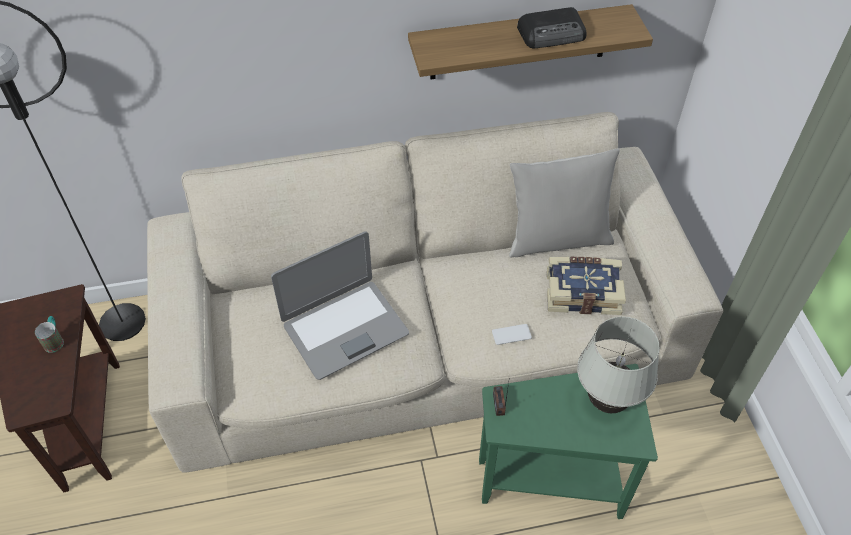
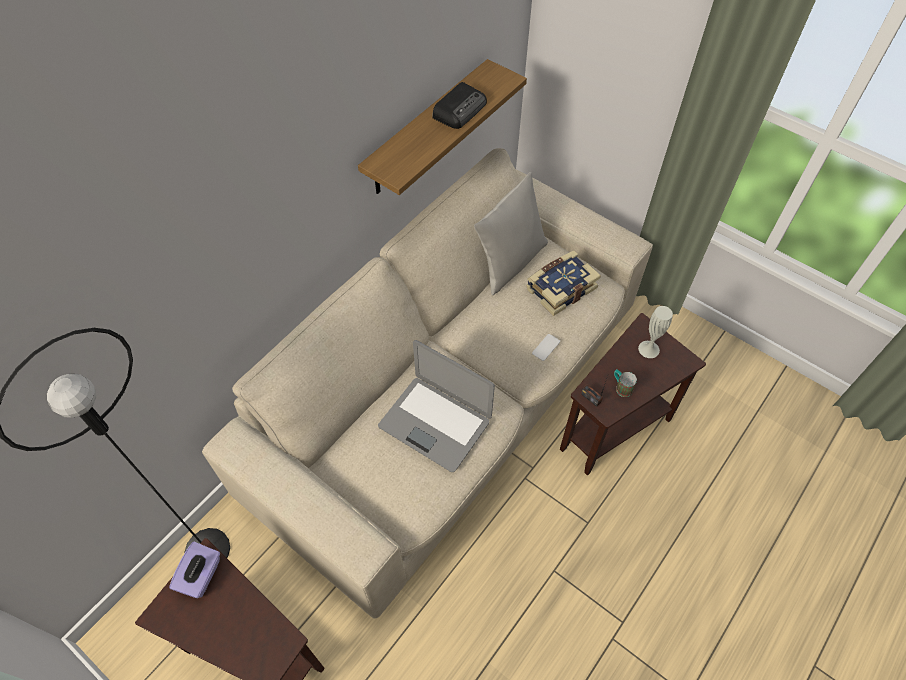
camera: 40 degrees left, 5 degrees up
mug [35,316,64,353] -> mug moved to [614,369,637,397]
laptop [271,231,409,380] -> laptop turned 105 degrees clockwise [378,340,495,472]
green side table [479,364,658,519] -> brown side table [560,313,706,475]
white table lamp [577,316,660,413] -> white vase [638,306,673,358]
none -> purple tissue box [169,542,220,598]

